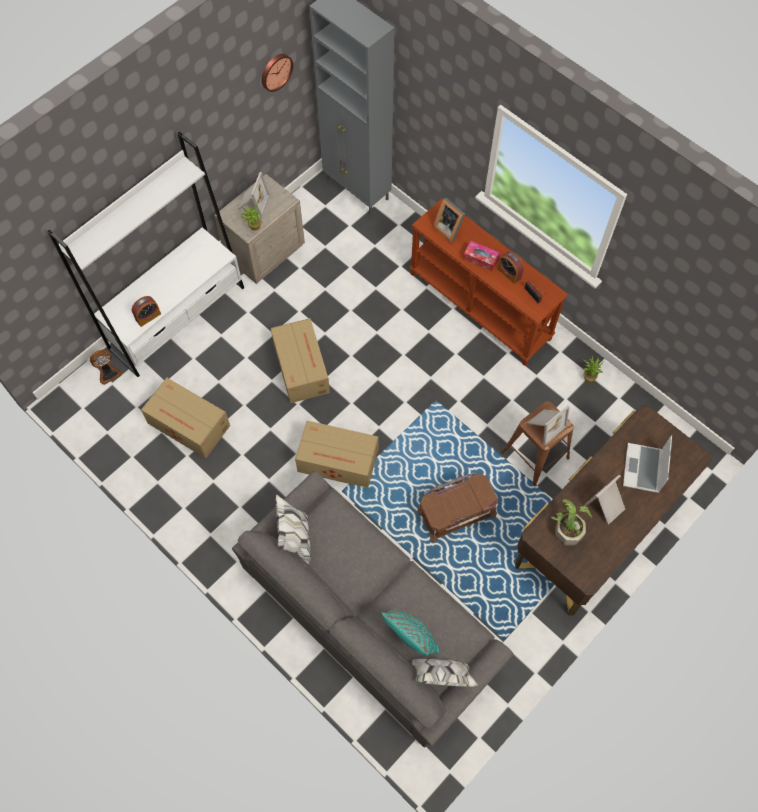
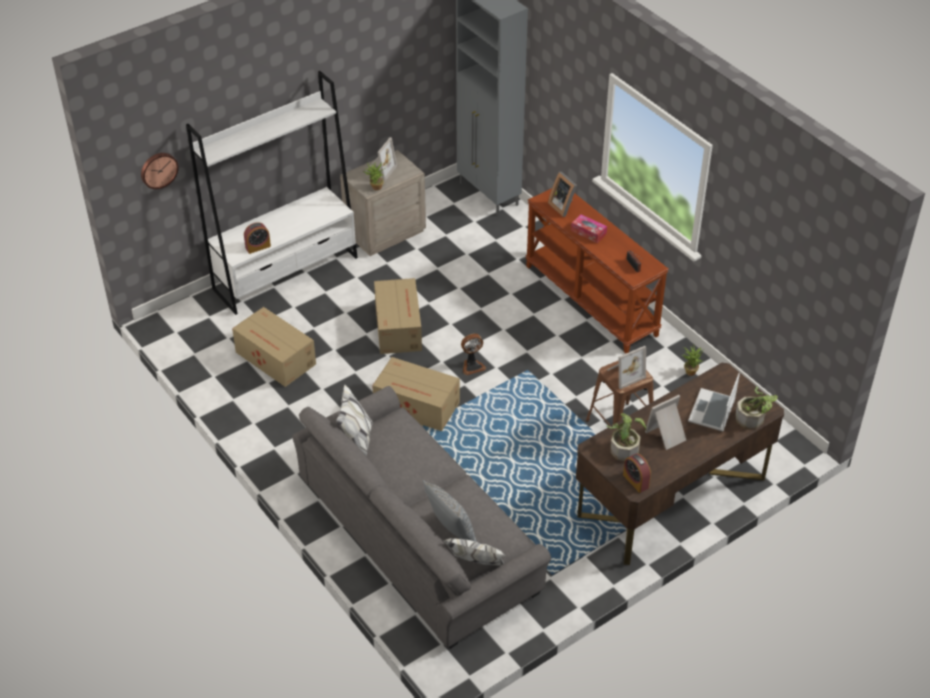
camera: 10 degrees right, 20 degrees down
fan [90,349,122,385] -> fan moved to [461,334,486,375]
wall clock [261,54,293,92] -> wall clock moved to [141,153,179,189]
turquoise pillow [381,611,440,656] -> grey pillow [423,480,477,542]
brown storage box [417,473,498,543] -> none
alarm clock [498,251,524,284] -> alarm clock moved to [623,453,651,493]
none -> potted plant [735,387,778,429]

